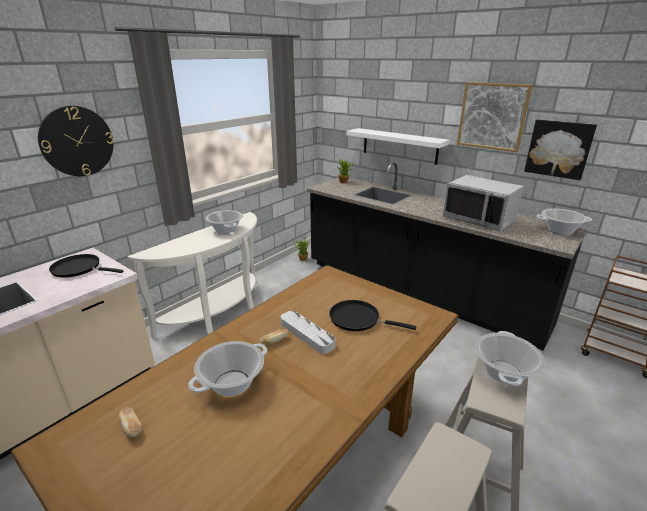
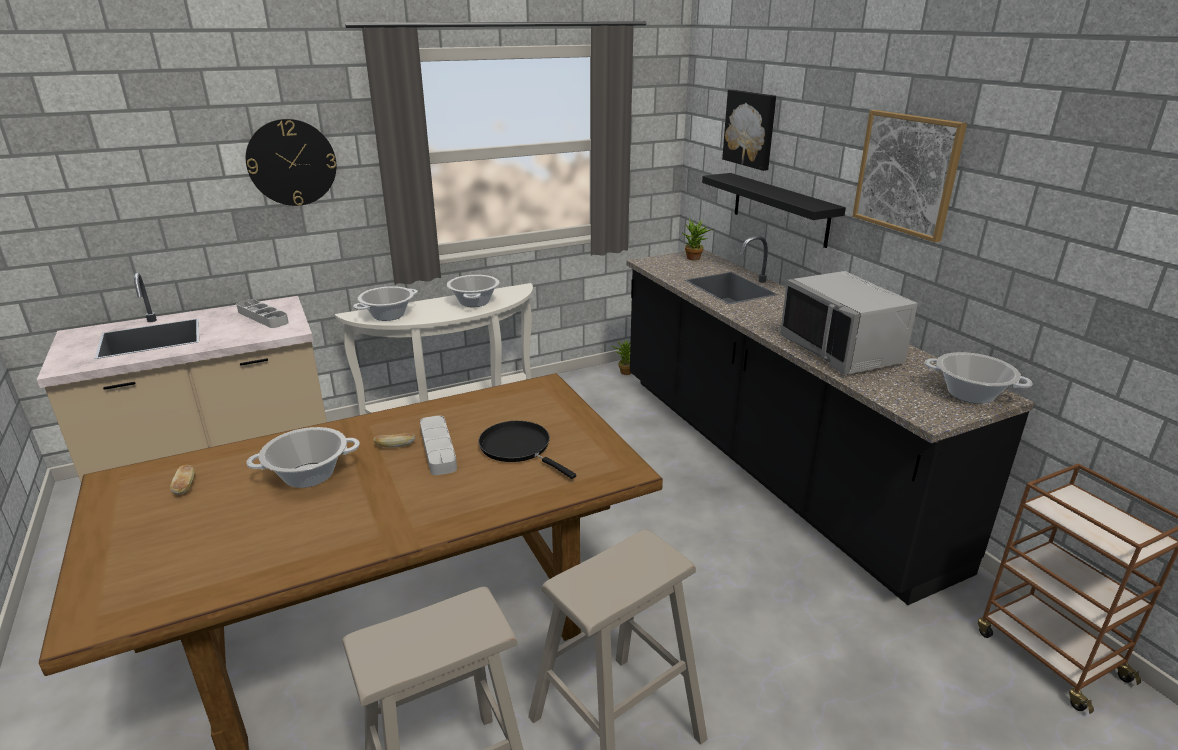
camera: 25 degrees right, 0 degrees up
black frying pan [49,254,123,277] -> grey tray [236,299,289,328]
white shelf [346,128,449,165] -> black shelf [702,173,846,248]
cooking pot [475,331,545,386] -> cooking pot moved to [353,286,418,321]
picture [524,119,597,180] -> picture moved to [722,90,776,171]

